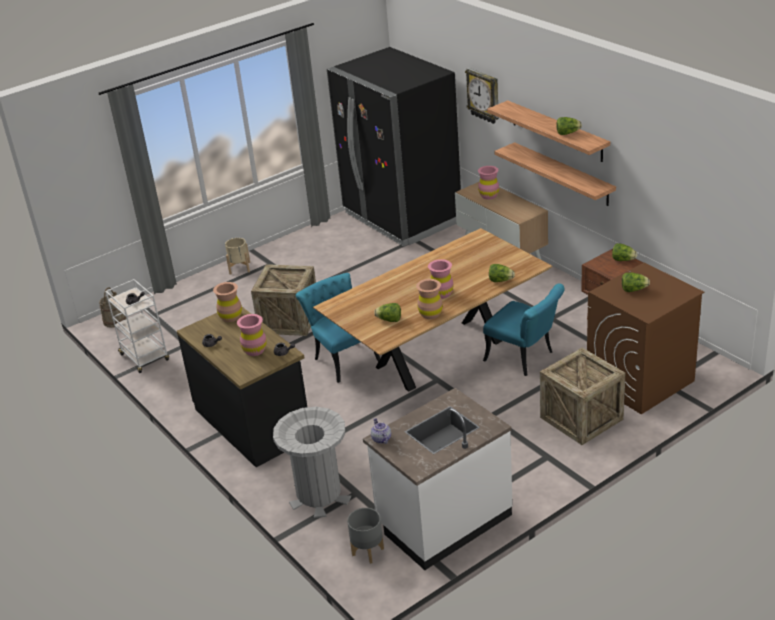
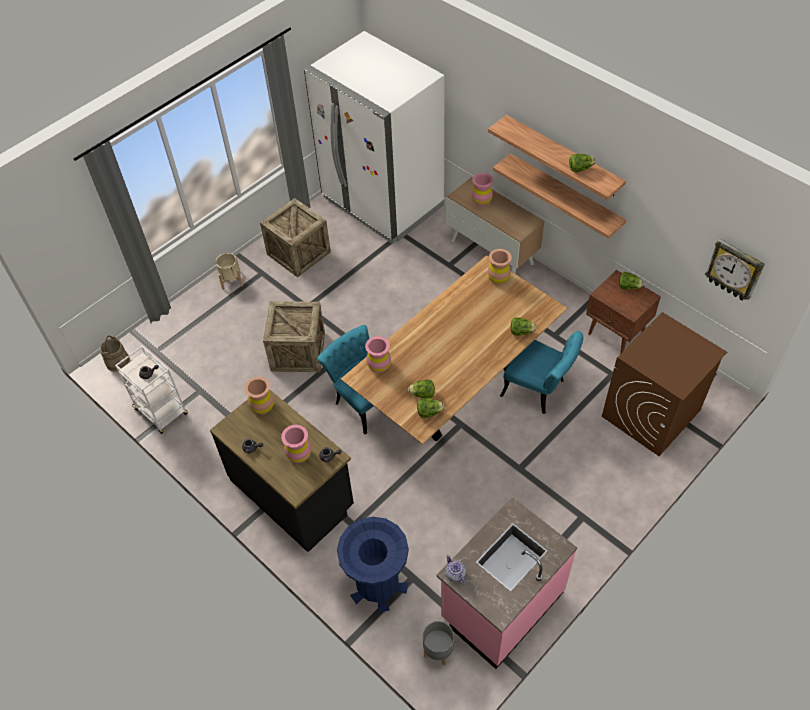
camera: 10 degrees left, 20 degrees up
grey trash can [273,407,351,518] -> blue trash can [337,517,409,613]
black fridge [327,47,461,247] -> white fridge [304,31,445,244]
white counter [363,388,513,570] -> pink counter [437,497,577,669]
brown vase [416,279,443,319] -> brown vase moved to [488,249,512,284]
pink vase [428,259,454,299] -> pink vase moved to [365,336,391,373]
wall clock [465,68,499,124] -> wall clock moved to [705,239,765,301]
crate [540,348,625,445] -> crate moved to [260,198,331,278]
lettuce [622,273,650,292] -> lettuce moved to [417,398,444,418]

